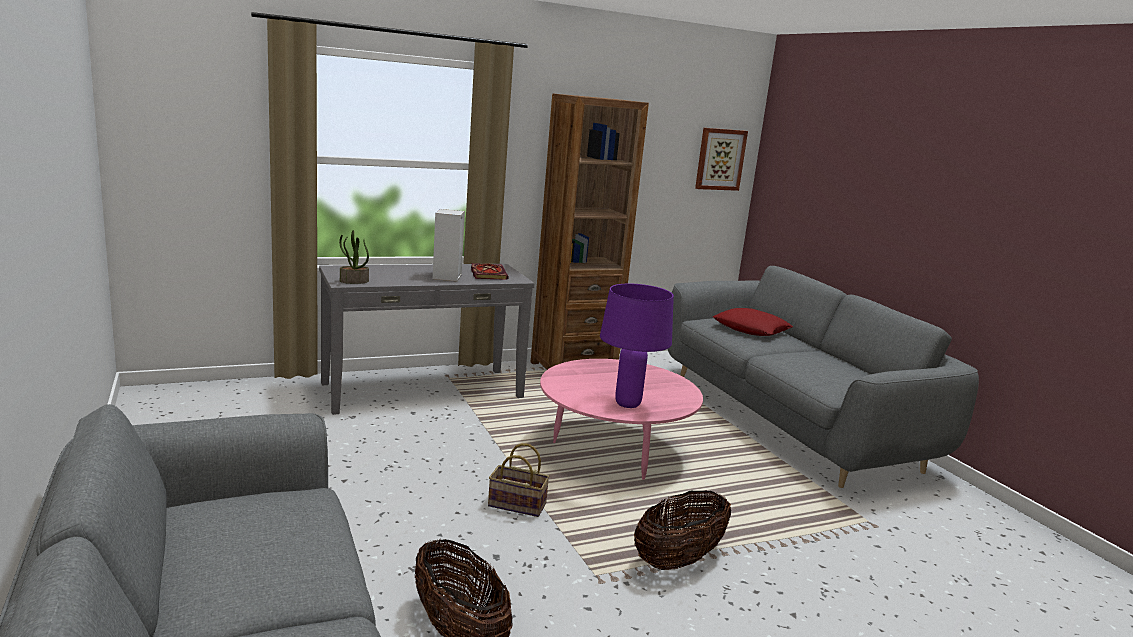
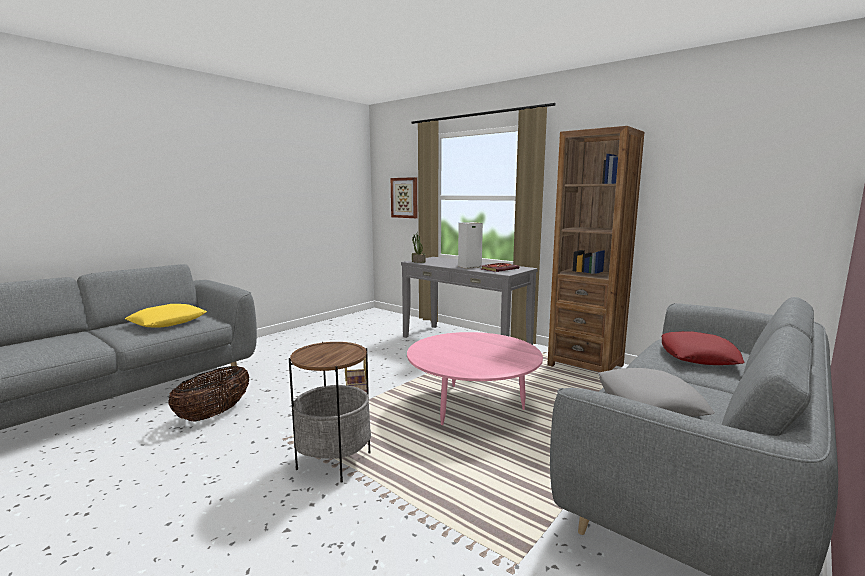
camera: 65 degrees right, 5 degrees down
purple table lamp [600,284,674,408] -> none
basket [634,491,731,570] -> side table [289,342,371,482]
picture [695,128,748,191] -> picture moved to [391,177,417,218]
none -> yellow pillow [125,304,207,328]
none -> grey pillow [598,368,715,417]

